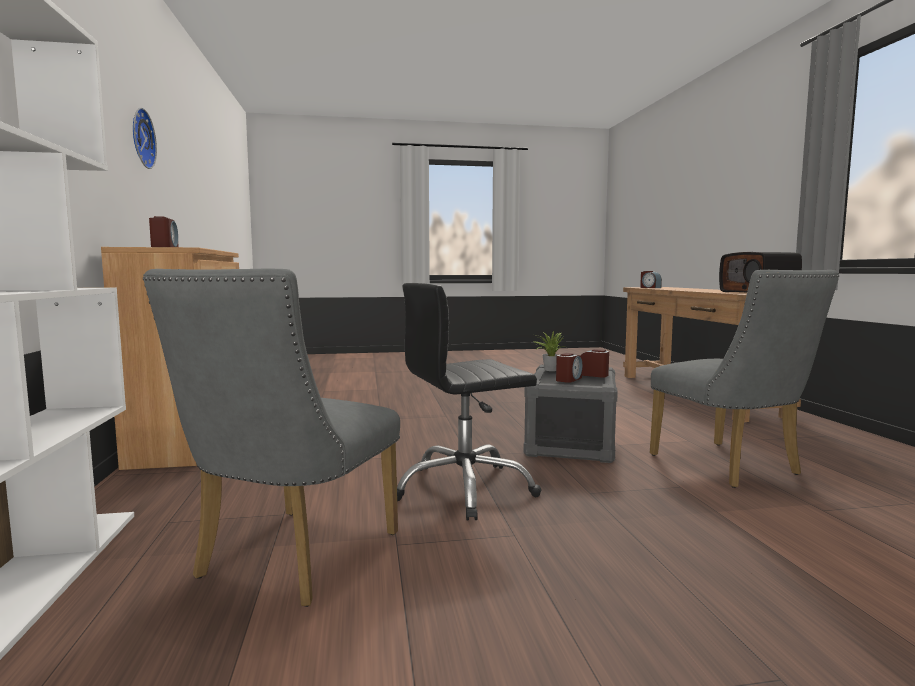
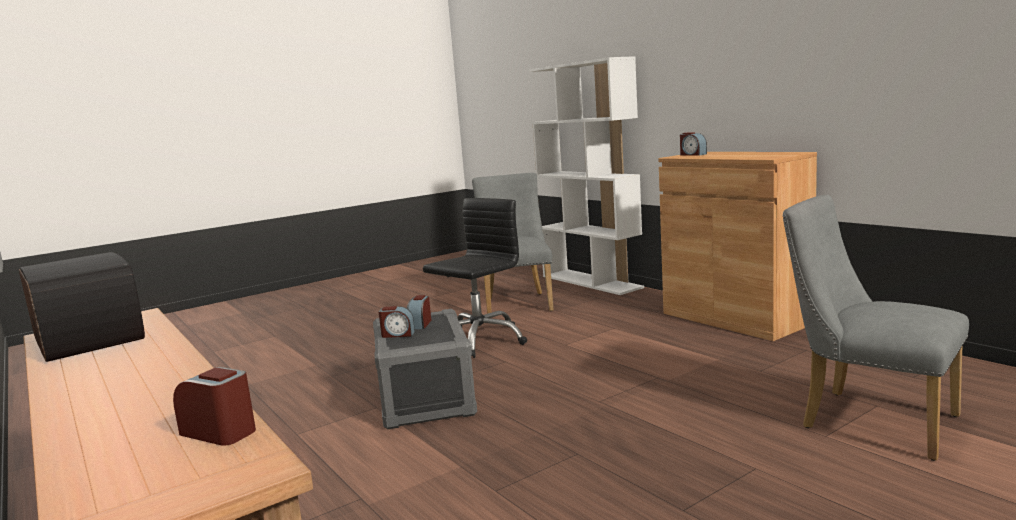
camera: 155 degrees right, 5 degrees up
wall clock [133,108,157,169] -> none
potted plant [535,331,566,371] -> none
grey chair [650,270,839,488] -> grey chair moved to [782,195,969,461]

